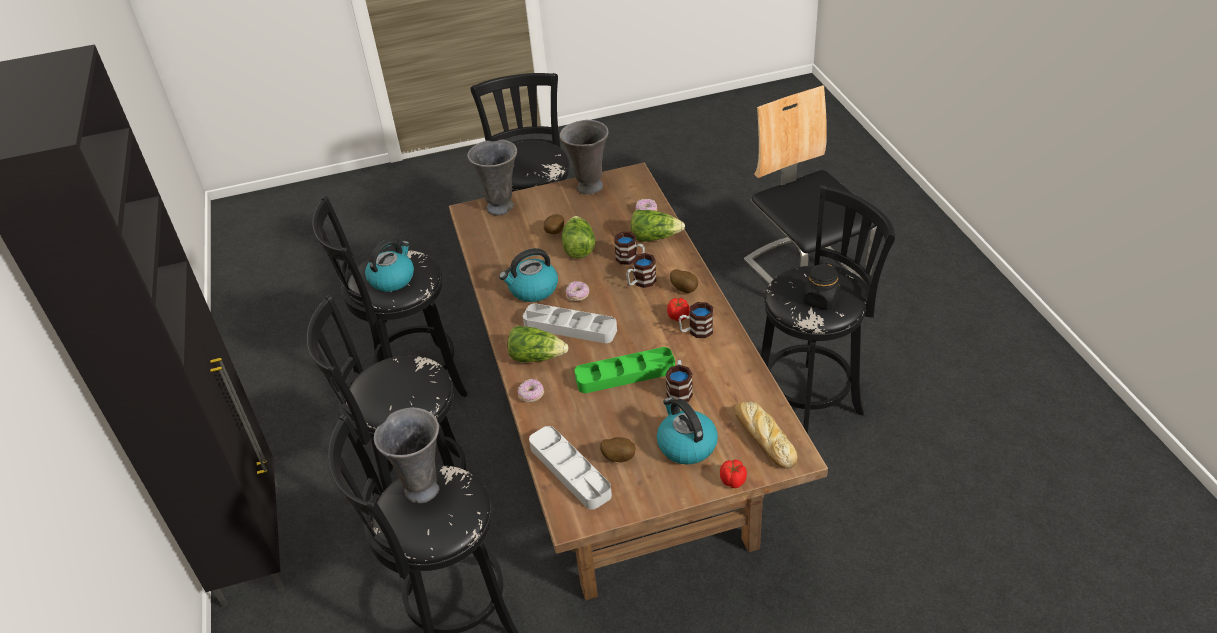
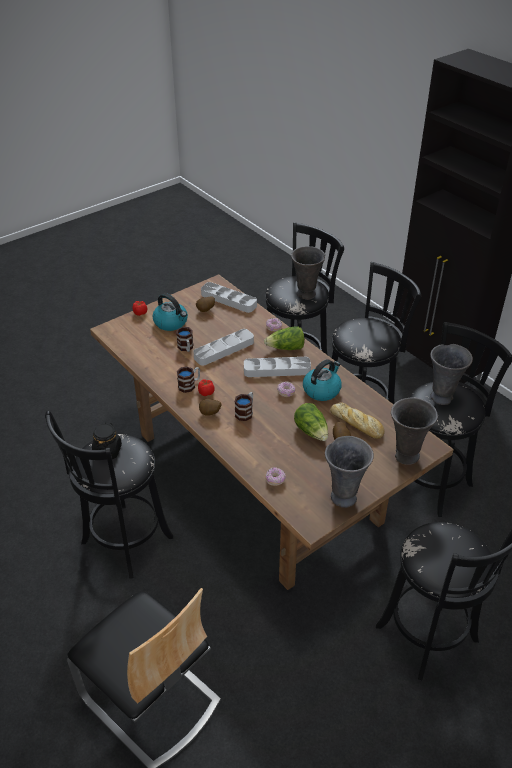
camera: 155 degrees right, 0 degrees up
kettle [365,239,414,292] -> grey vase [430,344,473,405]
green tray [575,347,675,393] -> grey tray [193,329,254,366]
mug [614,232,645,265] -> none
lettuce [631,210,685,242] -> none
bread [734,402,797,469] -> bread moved to [330,403,385,439]

